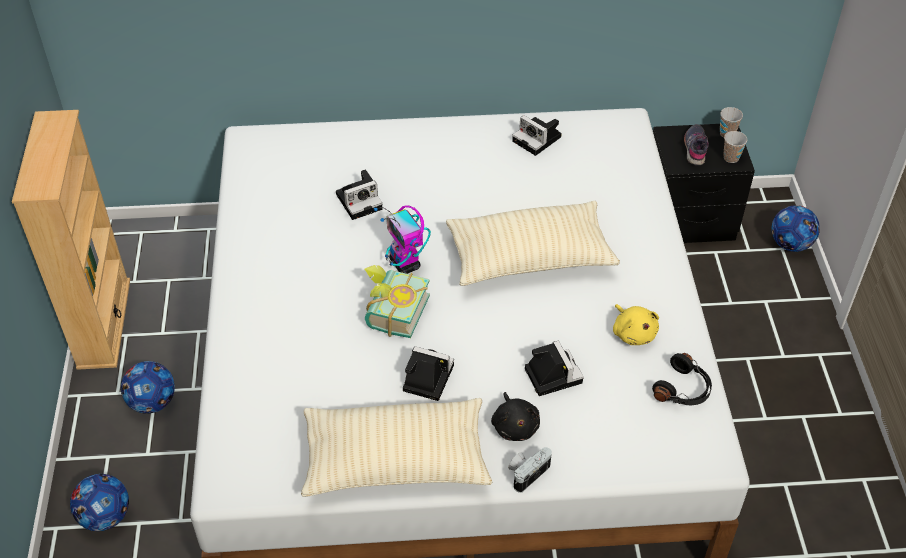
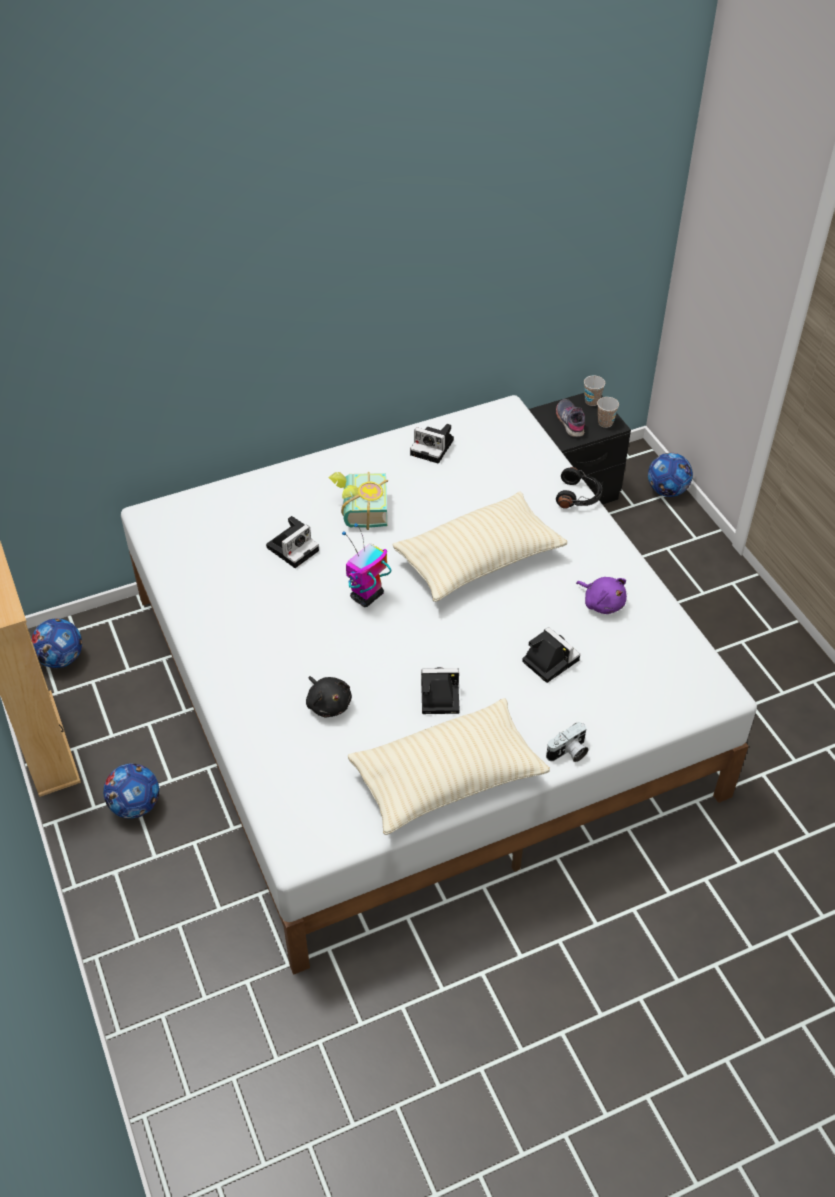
camera: 20 degrees left, 0 degrees up
football [70,474,129,531] -> football moved to [31,619,82,668]
book [364,265,430,338] -> book moved to [328,471,388,530]
toy robot [374,205,431,274] -> toy robot turned 90 degrees clockwise [342,523,391,607]
black plush toy [491,392,540,441] -> black plush toy moved to [306,676,352,718]
camera [508,447,552,493] -> camera turned 150 degrees counterclockwise [546,722,588,762]
yellow plush toy [613,304,659,345] -> purple plush toy [576,577,627,614]
black headphones [652,353,712,405] -> black headphones moved to [556,467,602,509]

